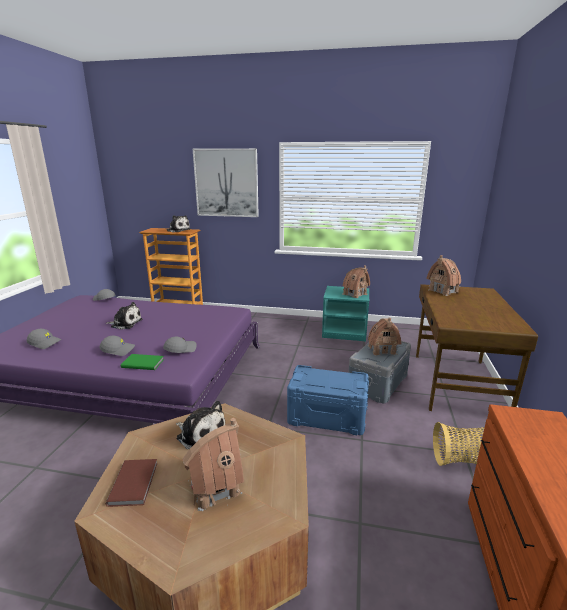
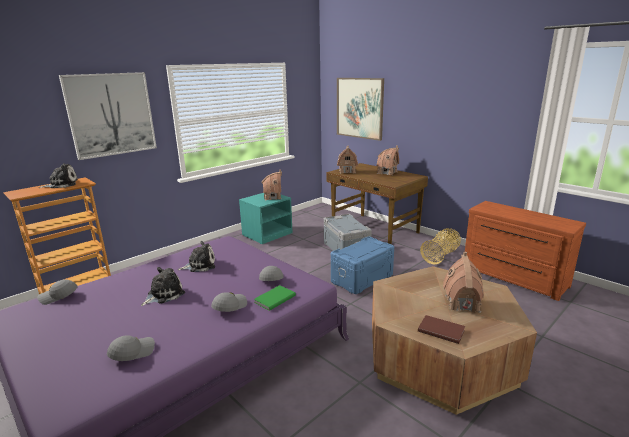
camera: 55 degrees left, 0 degrees up
plush toy [176,401,225,449] -> plush toy moved to [178,241,215,272]
toy house [368,318,401,356] -> toy house moved to [376,145,399,176]
none -> picture [337,78,384,141]

